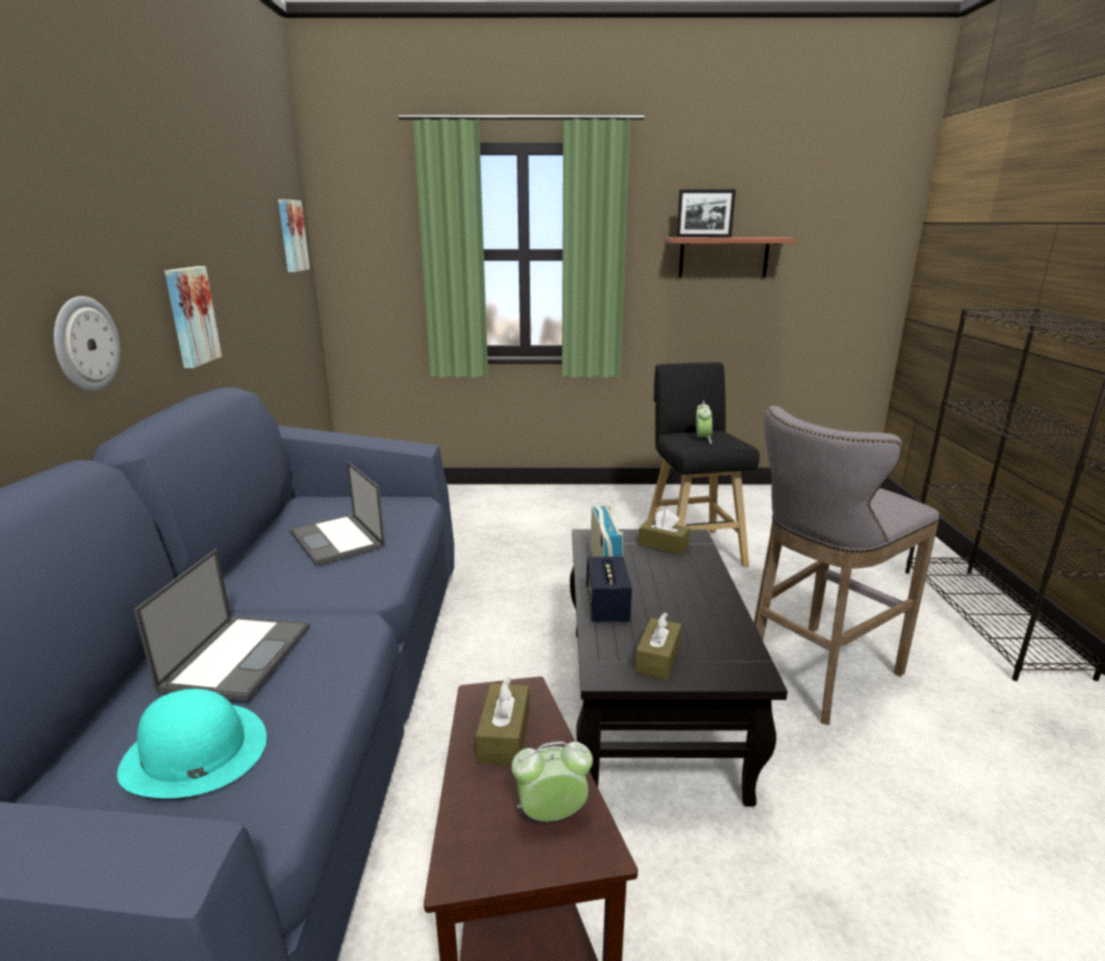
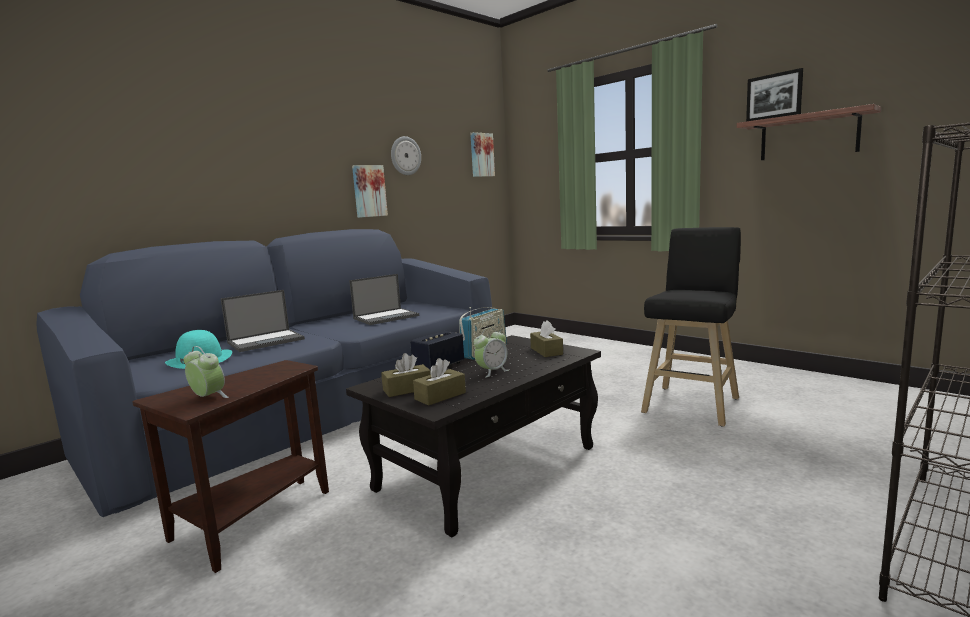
camera: 45 degrees right, 10 degrees down
wall clock [54,296,120,392] -> wall clock moved to [391,136,421,175]
laptop [290,461,385,566] -> laptop turned 135 degrees counterclockwise [349,274,419,325]
brown tissue box [475,677,529,766] -> brown tissue box moved to [413,358,466,406]
alarm clock [696,401,712,444] -> alarm clock moved to [474,328,509,378]
grey stool [754,406,940,725] -> none

